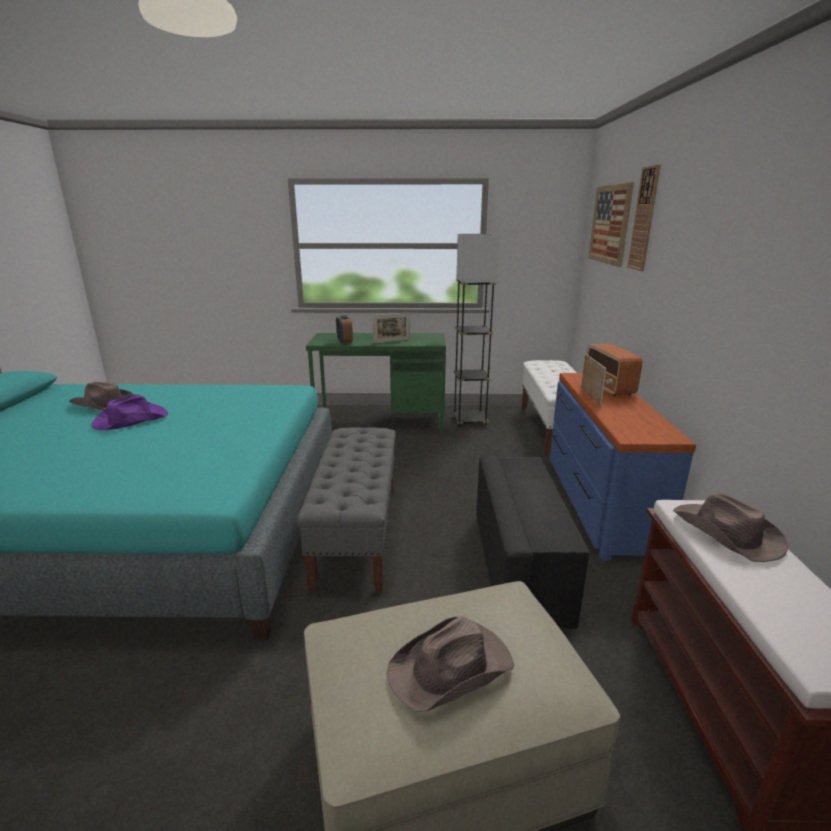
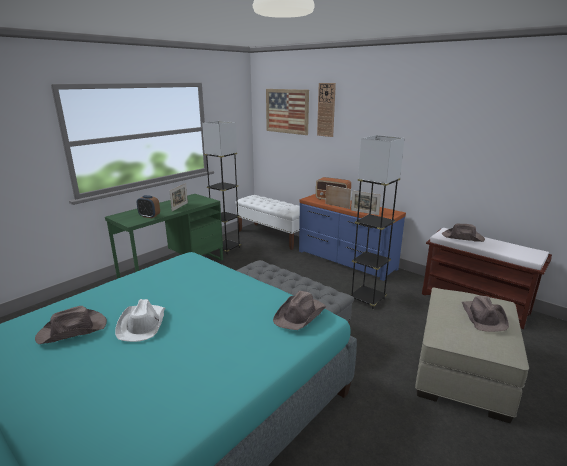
camera: 50 degrees left, 0 degrees up
purple hat [91,394,168,430] -> white hat [115,299,166,342]
black ottoman [476,454,590,629] -> grey floor lamp [351,135,405,309]
none -> brown hat [273,291,327,330]
none -> picture frame [351,190,381,215]

